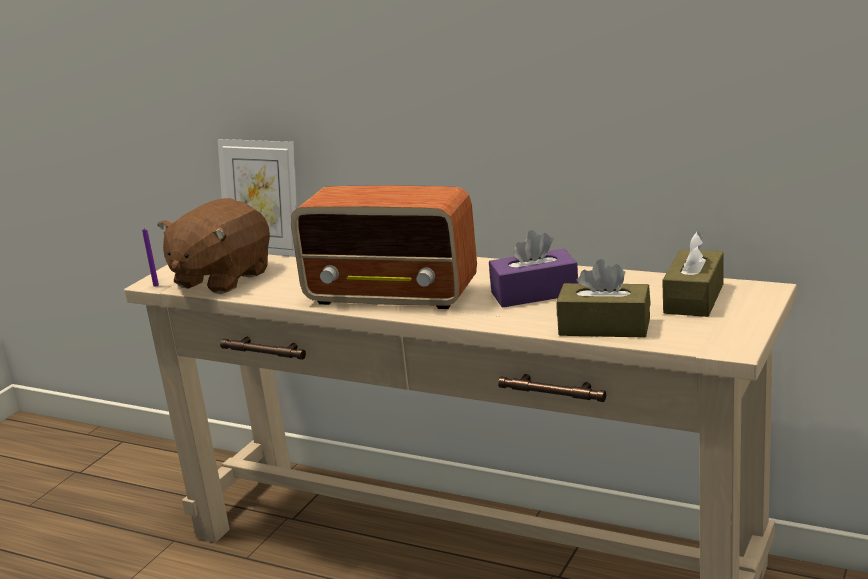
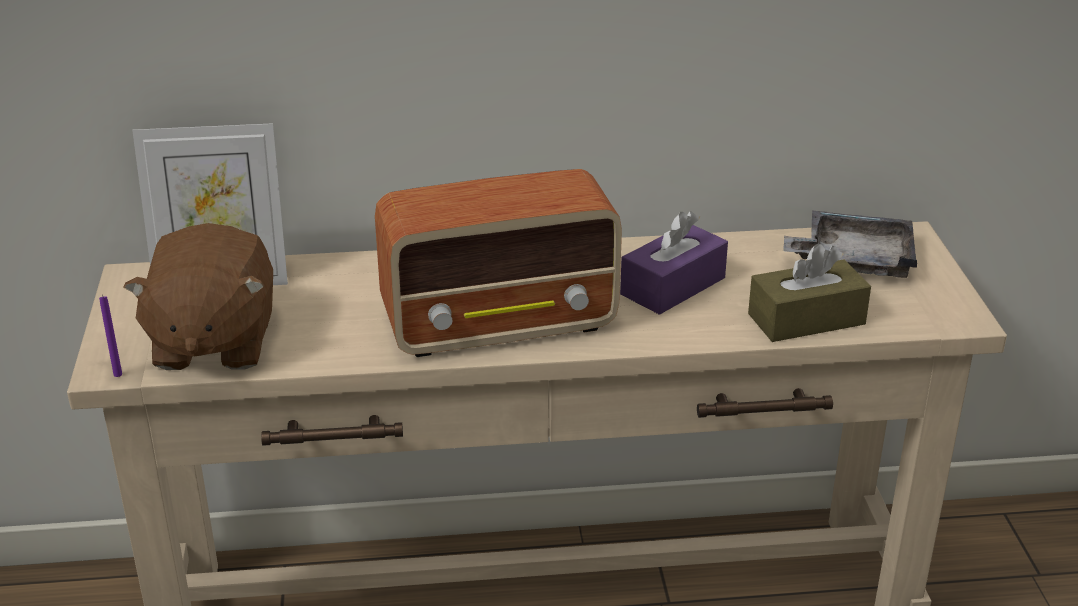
camera: 35 degrees left, 10 degrees up
brown tissue box [662,231,723,317] -> grey tray [783,210,917,278]

